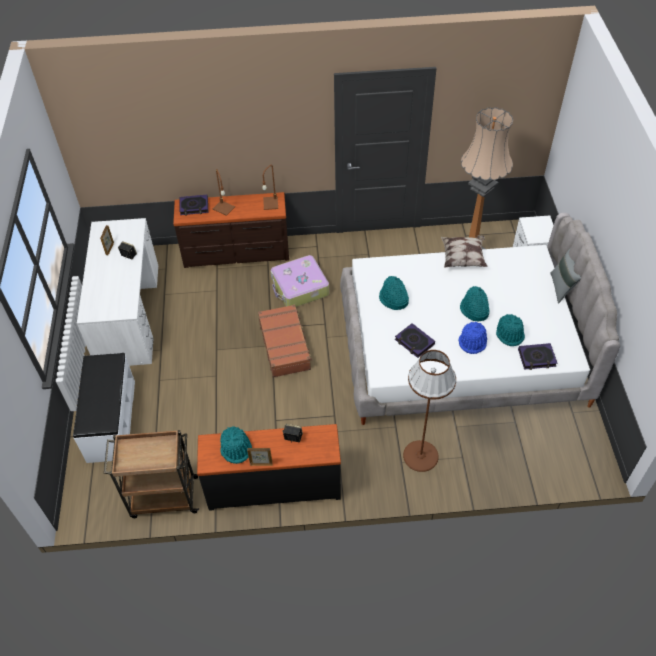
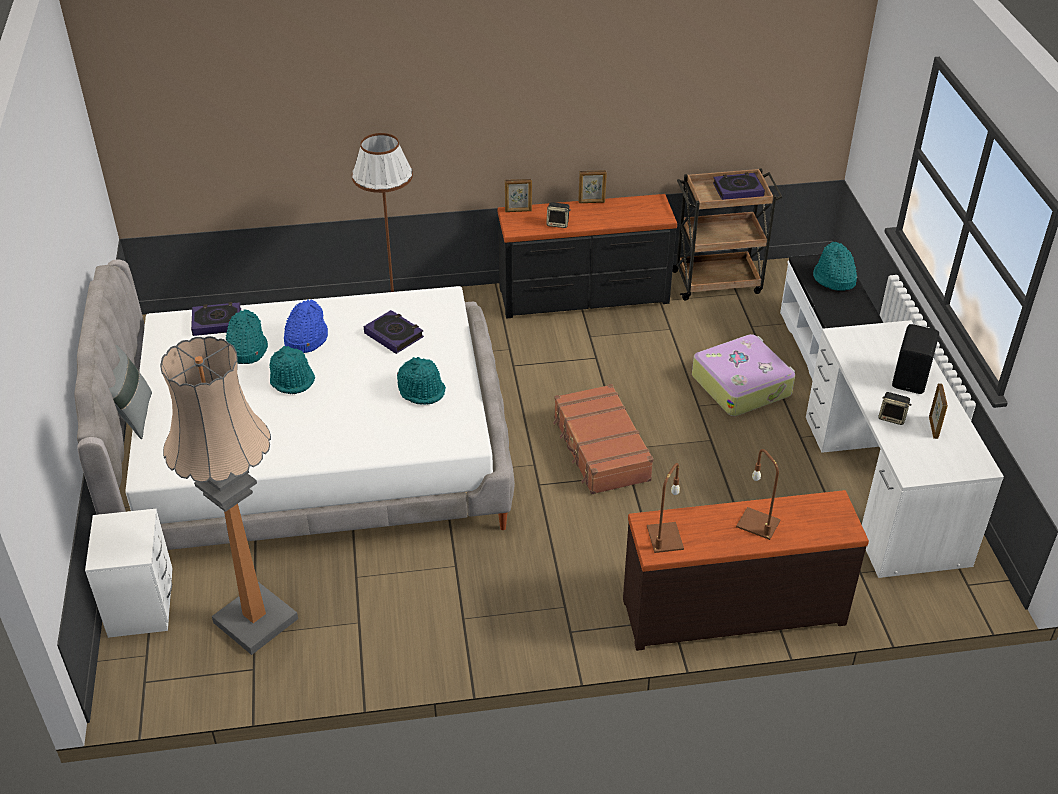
camera: 175 degrees right, 10 degrees down
book [180,195,208,216] -> book moved to [713,172,765,200]
turquoise hat [220,426,252,464] -> turquoise hat moved to [813,242,858,291]
suitcase [270,255,329,307] -> suitcase moved to [692,334,795,416]
pillow [441,235,488,268] -> none
none -> picture frame [505,179,532,212]
none -> black speaker [892,324,939,394]

